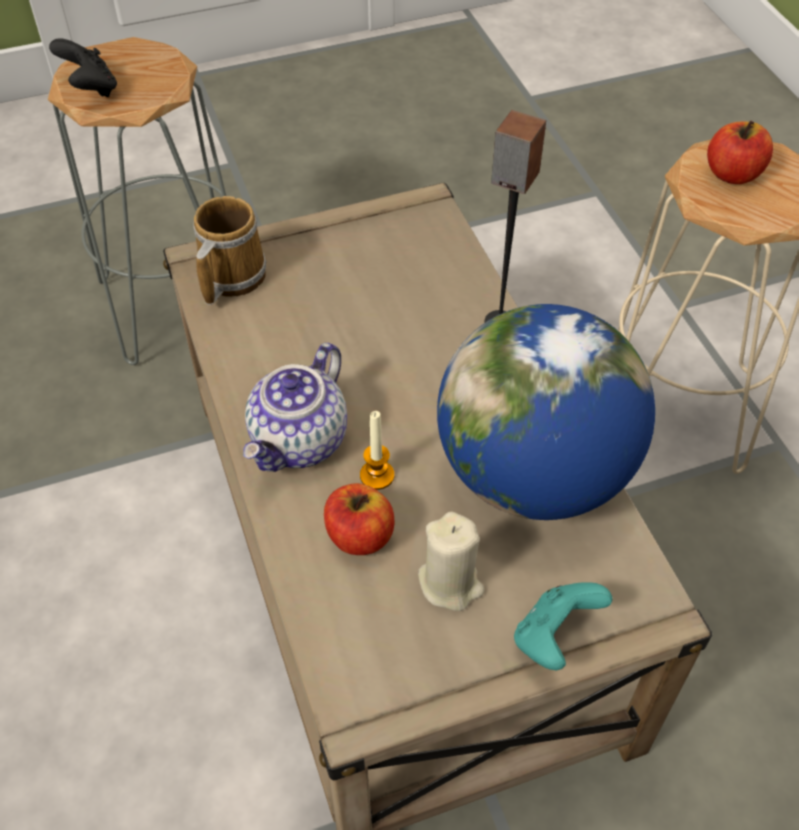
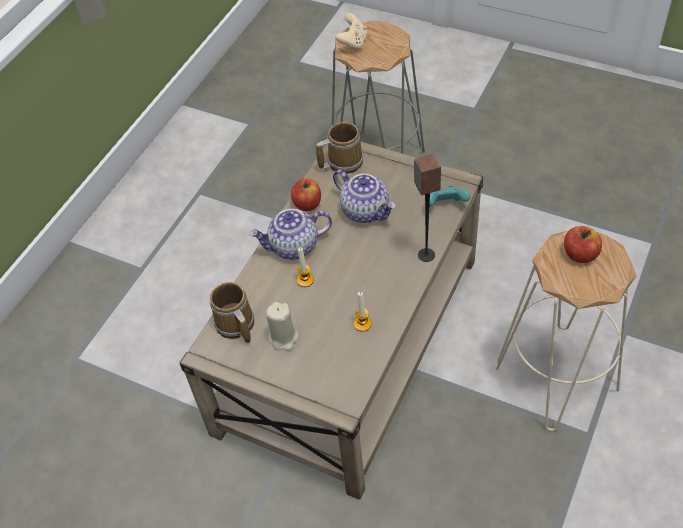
camera: 50 degrees right, 0 degrees up
black game controller [49,39,117,97] -> beige game controller [335,13,367,51]
apple [324,483,395,555] -> apple moved to [291,178,321,211]
globe [437,304,655,520] -> candle [354,292,372,332]
turquoise game controller [514,582,612,670] -> turquoise game controller moved to [429,185,471,206]
none -> mug [210,282,254,343]
none -> teapot [333,169,396,223]

